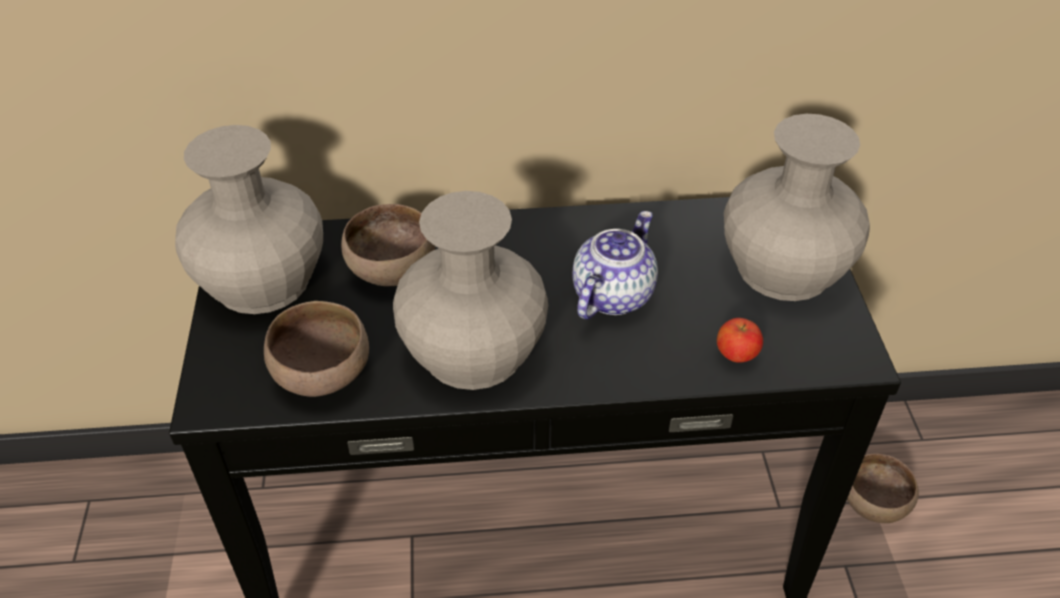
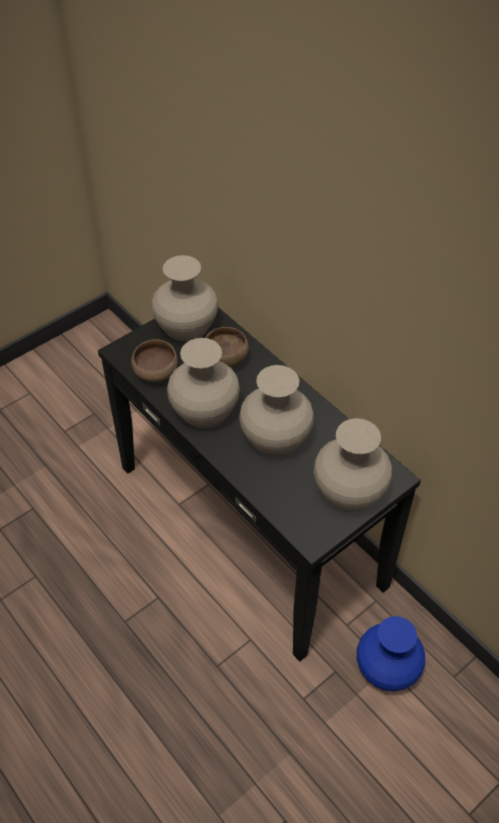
camera: 55 degrees right, 5 degrees up
teapot [572,211,658,319] -> beige vase [239,365,314,457]
apple [717,318,763,363] -> none
brown bowl [847,454,919,523] -> blue vase [357,616,425,691]

